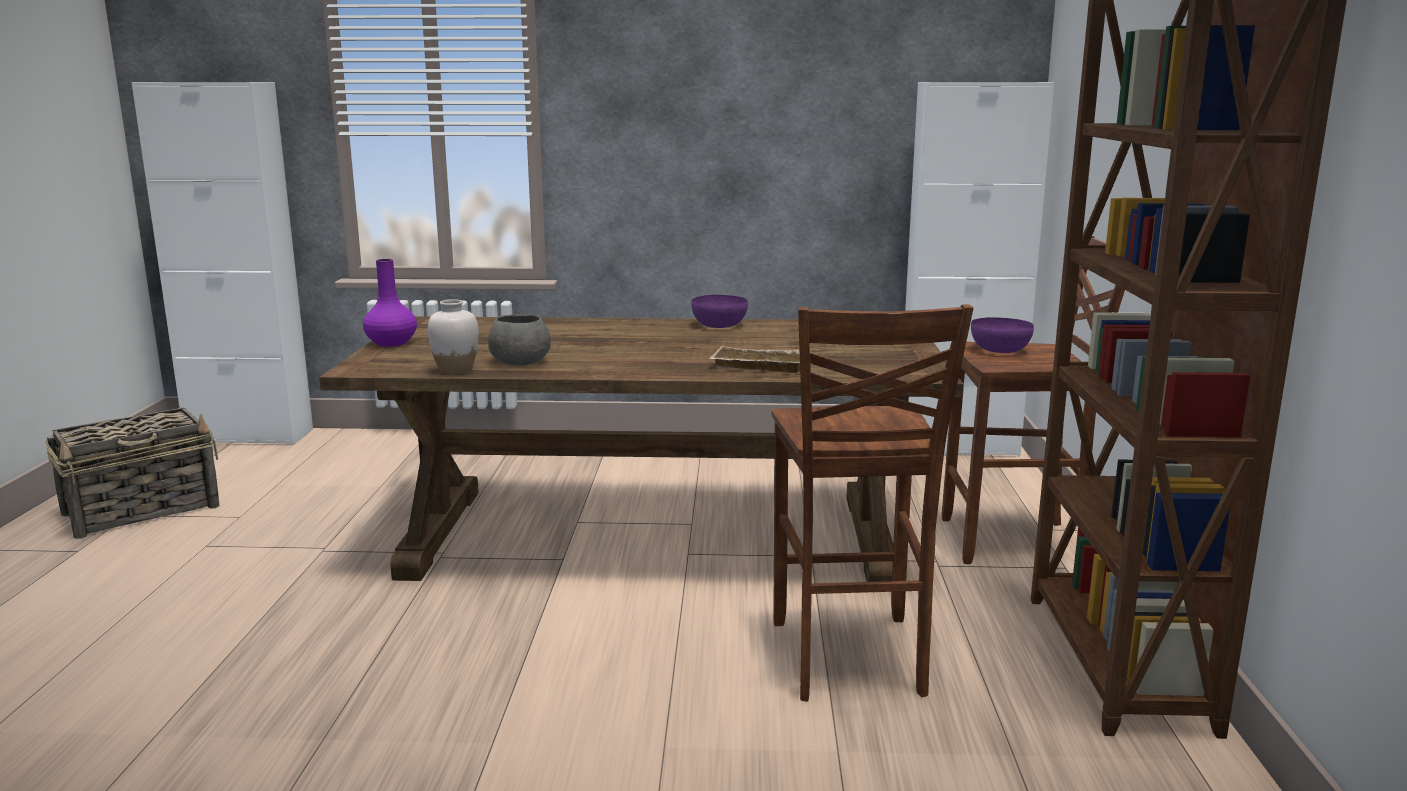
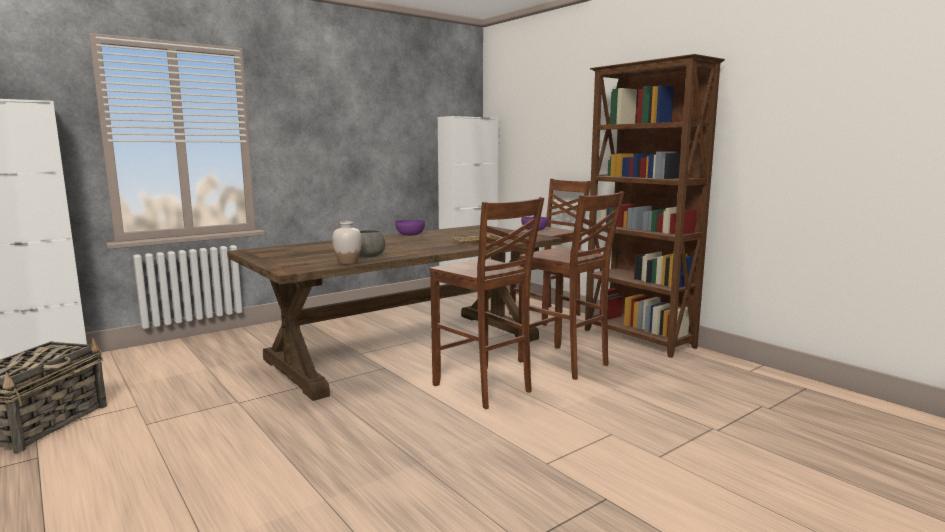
camera: 40 degrees left, 5 degrees down
purple vase [363,259,417,347] -> none
none -> brown stool [430,197,544,409]

